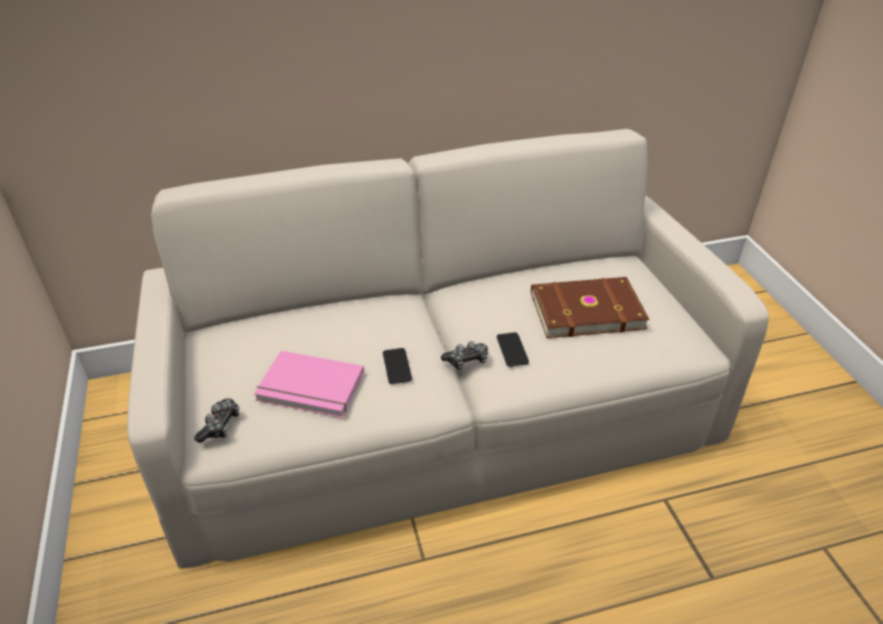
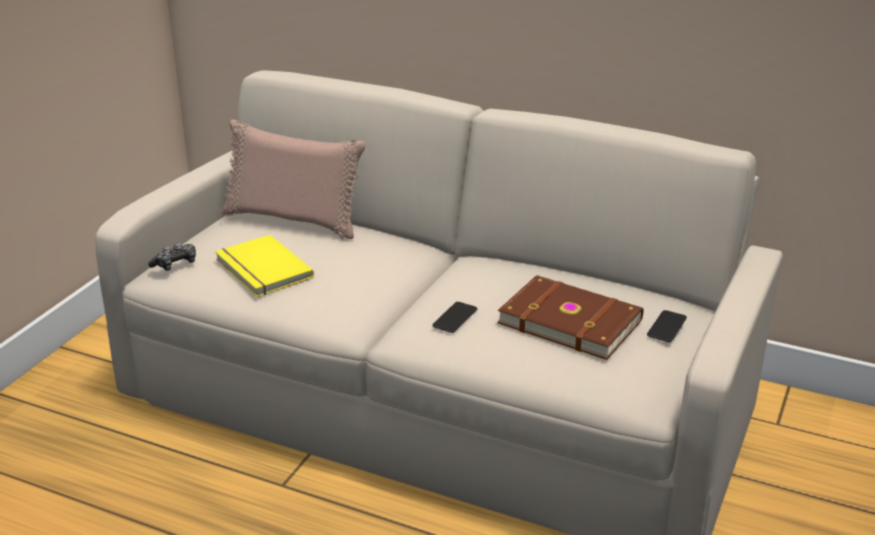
camera: 40 degrees right, 10 degrees down
pink book [254,351,364,418] -> yellow book [215,235,314,297]
phone [383,348,412,384] -> phone moved to [647,310,687,342]
game controller [441,341,488,370] -> none
none -> beige pillow [222,119,365,239]

